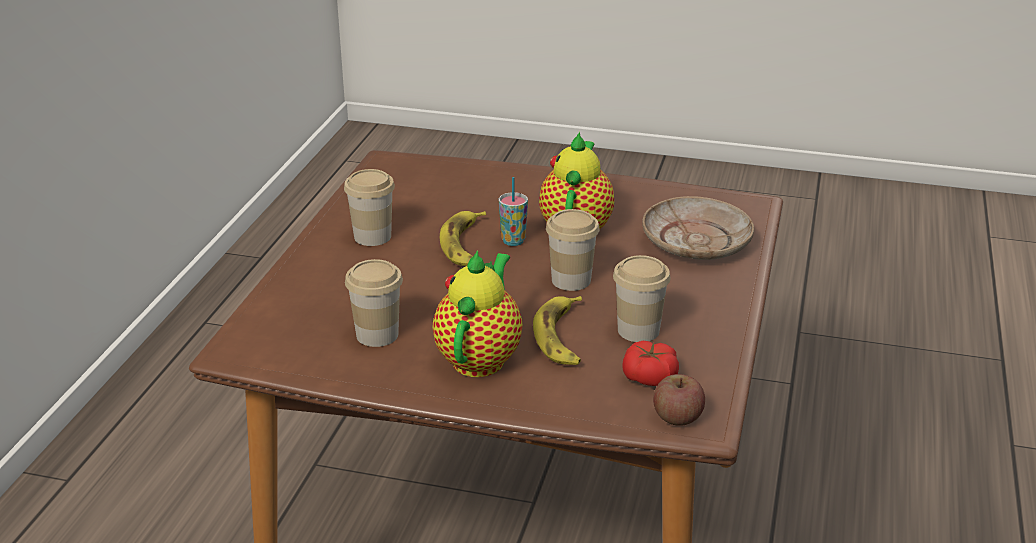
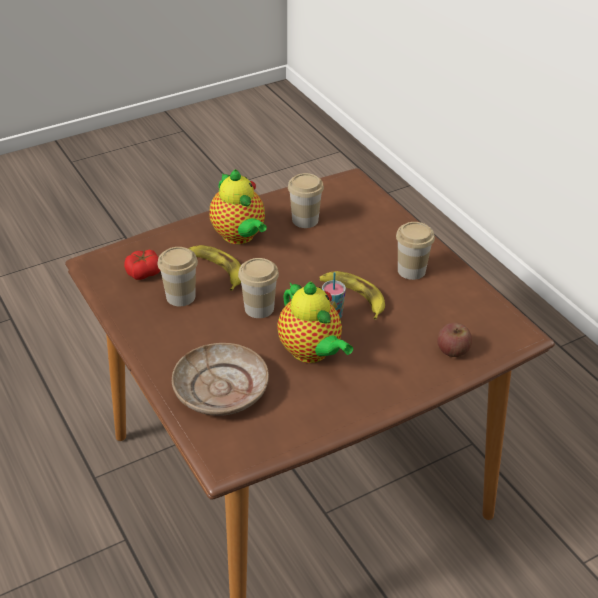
camera: 135 degrees right, 10 degrees up
apple [653,374,705,426] -> apple moved to [437,323,472,357]

